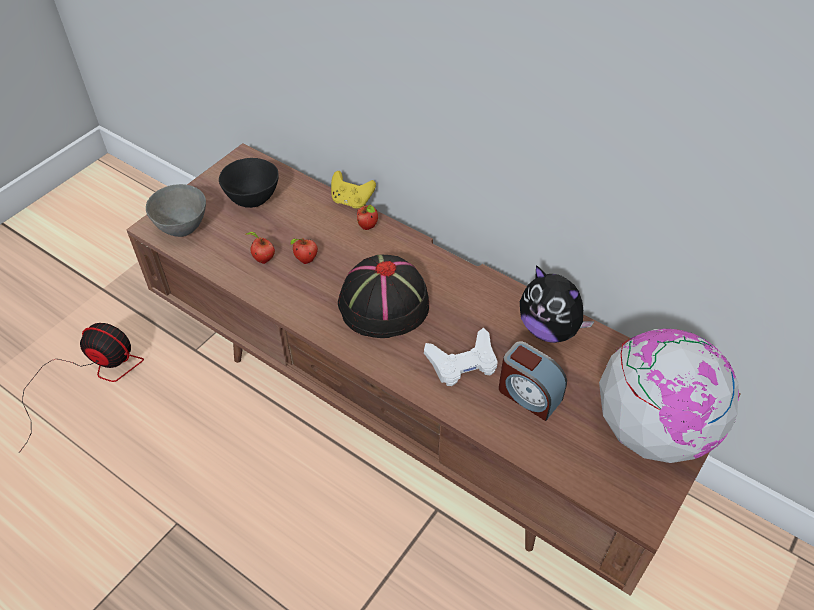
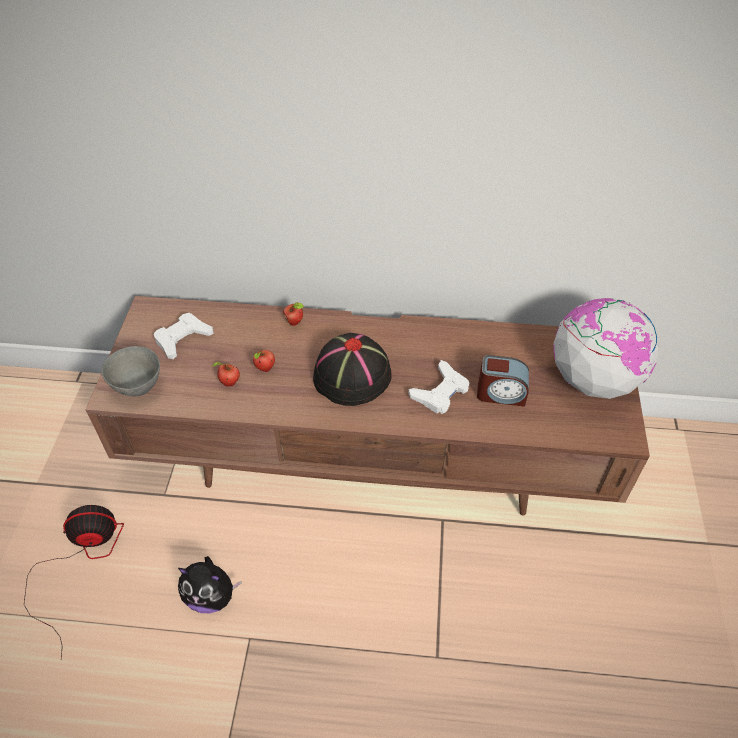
camera: 30 degrees left, 0 degrees up
black bowl [219,158,279,208] -> white game controller [154,313,214,359]
yellow game controller [331,171,376,208] -> none
plush toy [520,265,595,343] -> plush toy moved to [178,556,241,613]

